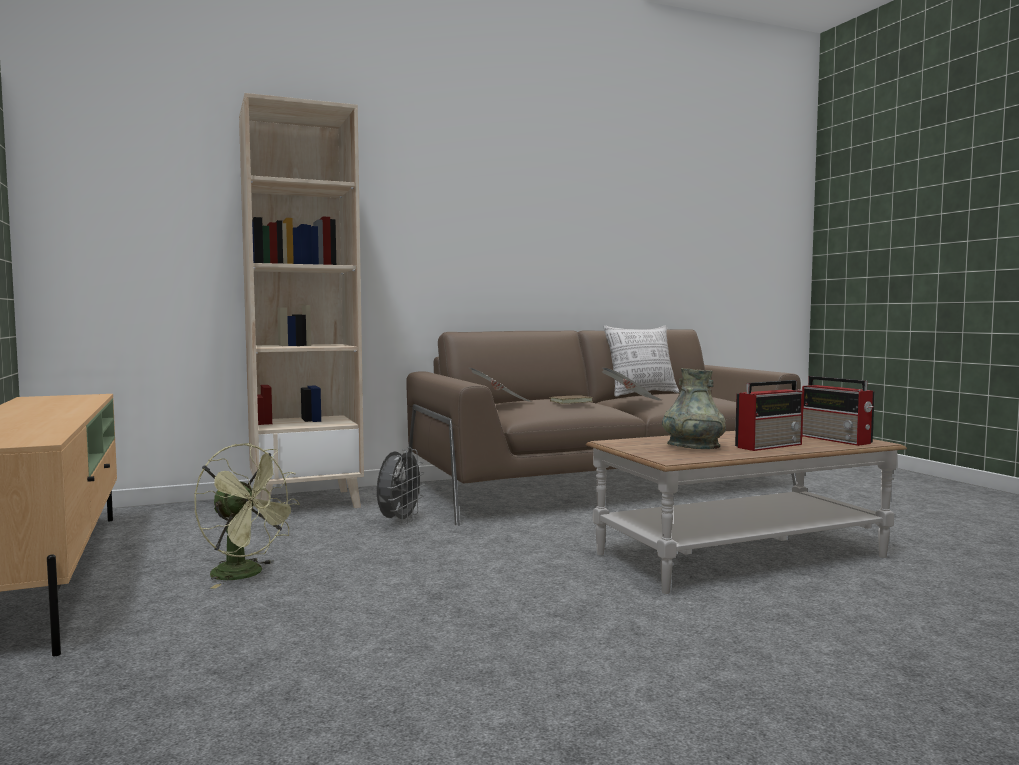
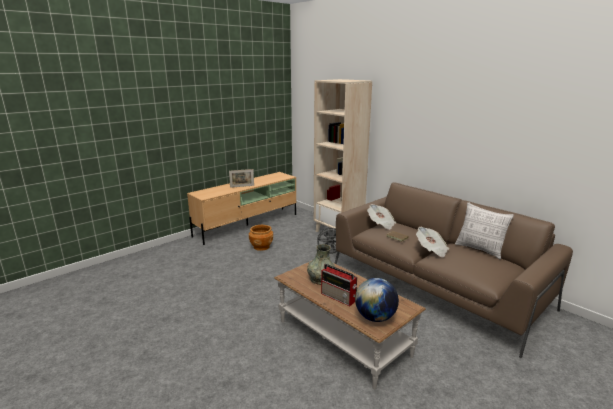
camera: 70 degrees right, 15 degrees up
green fan [194,443,300,588] -> brown planter [249,225,273,251]
radio [802,376,875,446] -> globe [355,278,399,322]
none -> picture frame [229,169,254,188]

